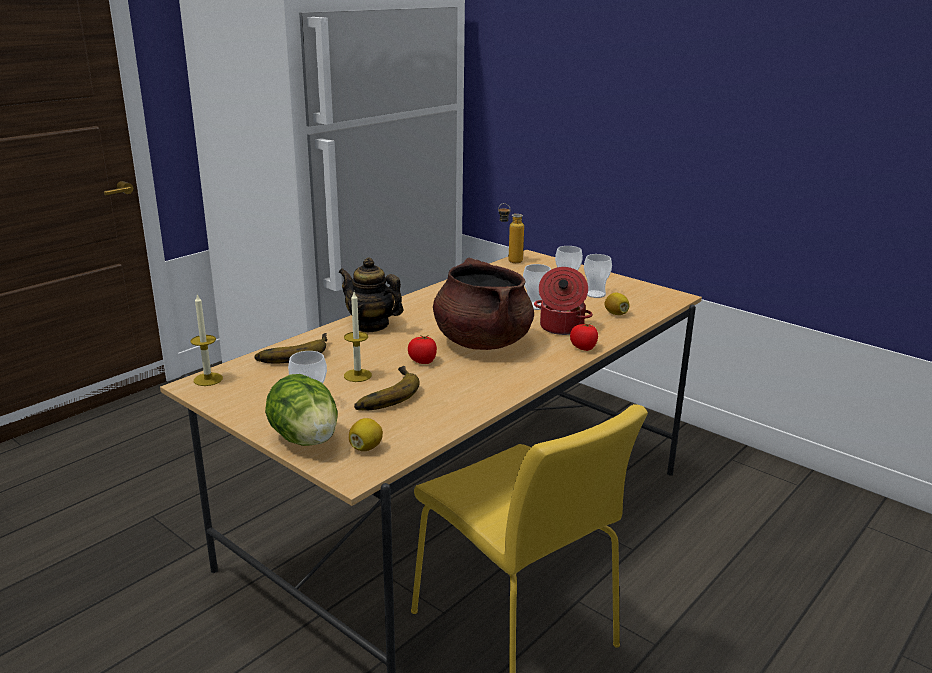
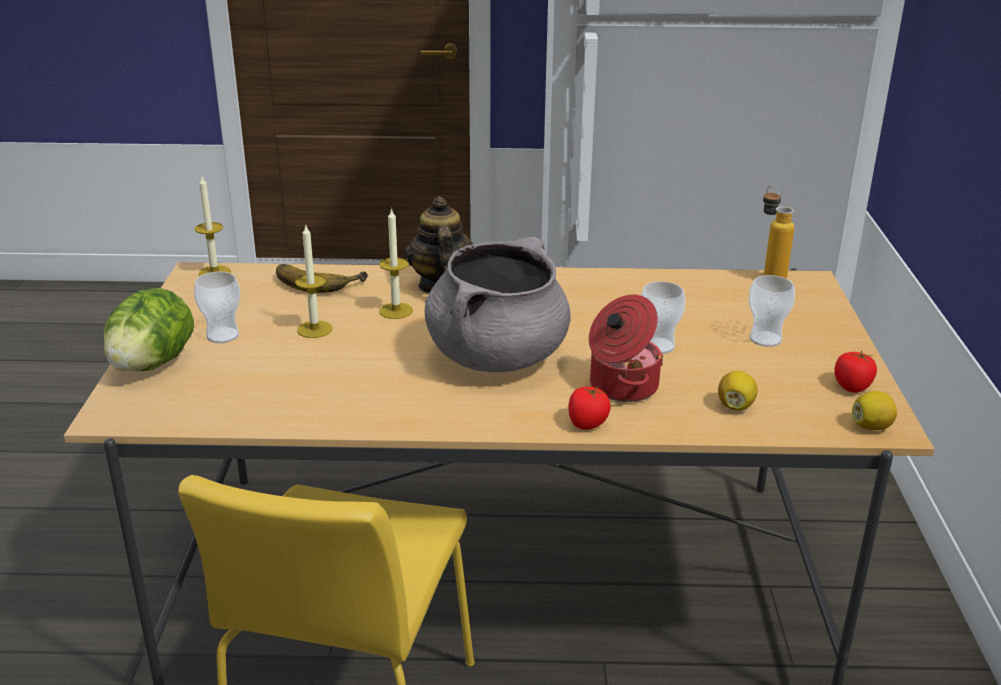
camera: 50 degrees right, 5 degrees up
lemon [349,418,383,451] -> lemon moved to [852,391,897,430]
banana [354,366,420,410] -> none
tomato [408,335,437,364] -> tomato moved to [835,351,877,393]
brown cooking pot [433,258,534,350] -> grey cooking pot [425,237,571,372]
cup [584,254,612,298] -> none
none -> candle [379,208,413,319]

